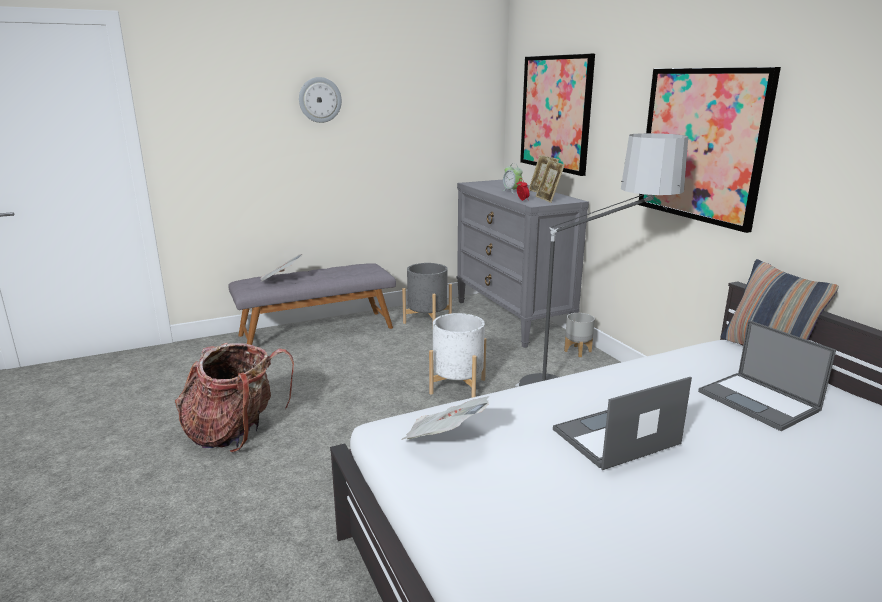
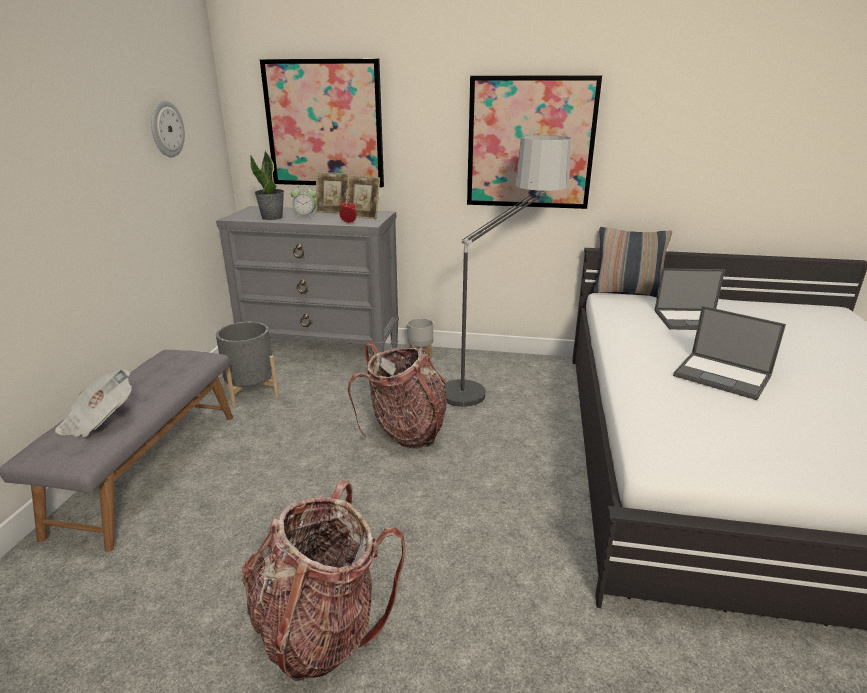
camera: 55 degrees left, 5 degrees up
wall clock [299,77,342,123] -> wall clock moved to [151,100,185,157]
newspaper [401,396,490,440] -> none
white planter [429,313,486,398] -> backpack [348,342,447,449]
laptop [553,377,692,470] -> laptop turned 60 degrees counterclockwise [673,306,786,400]
none -> potted plant [250,150,284,220]

